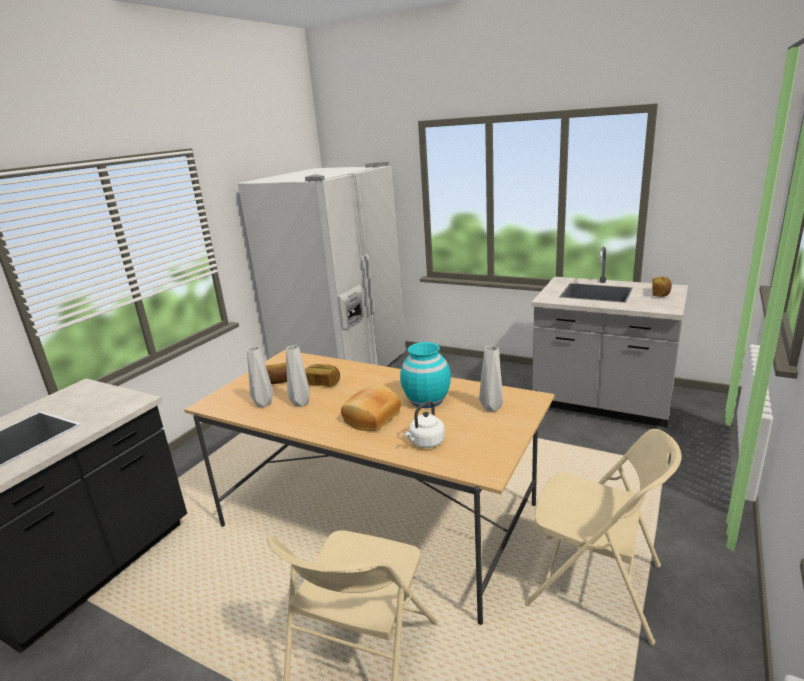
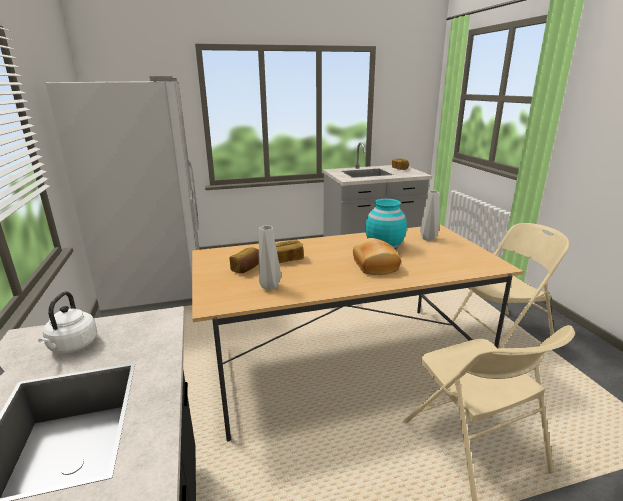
camera: 45 degrees left, 0 degrees up
grey vase [286,345,310,407] -> none
white kettle [404,401,445,448] -> white kettle moved to [38,291,97,353]

